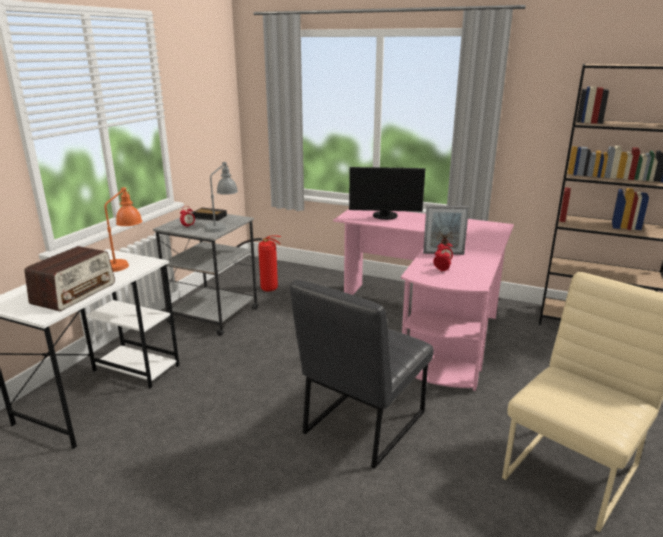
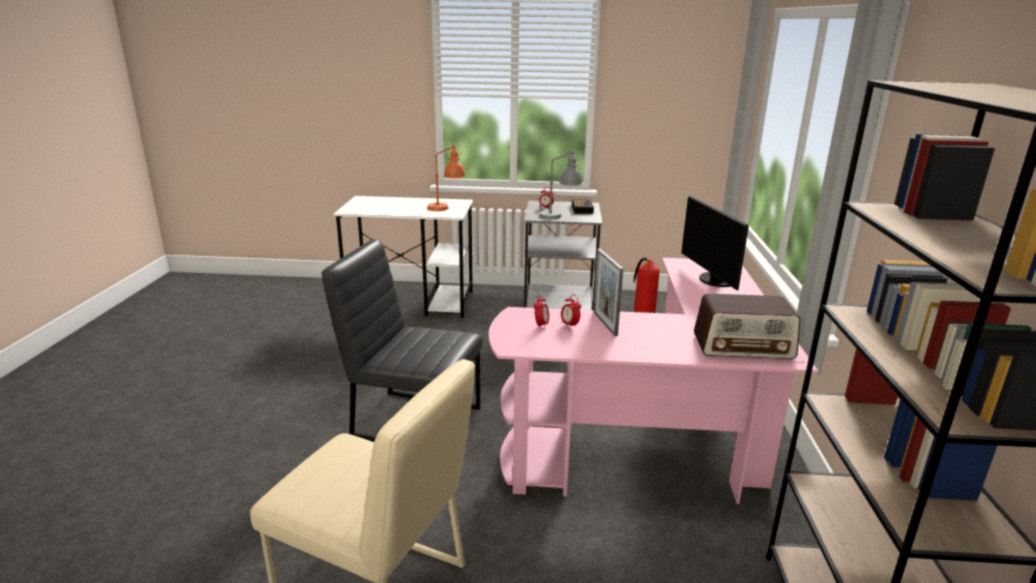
camera: 70 degrees right, 0 degrees up
radio [25,246,115,311] -> radio moved to [694,293,800,359]

